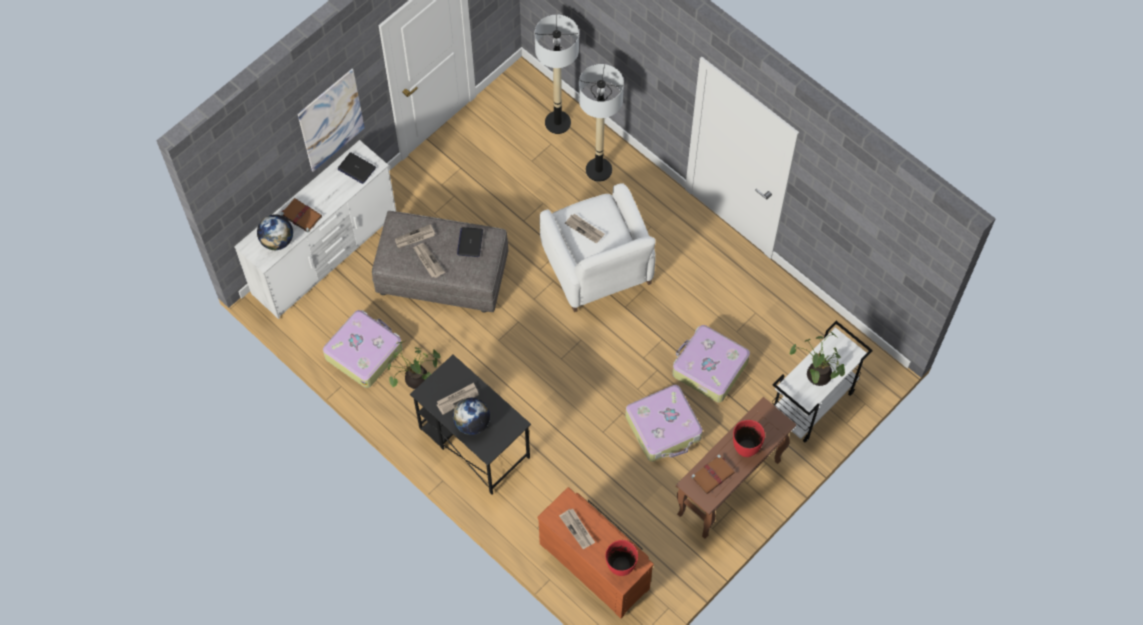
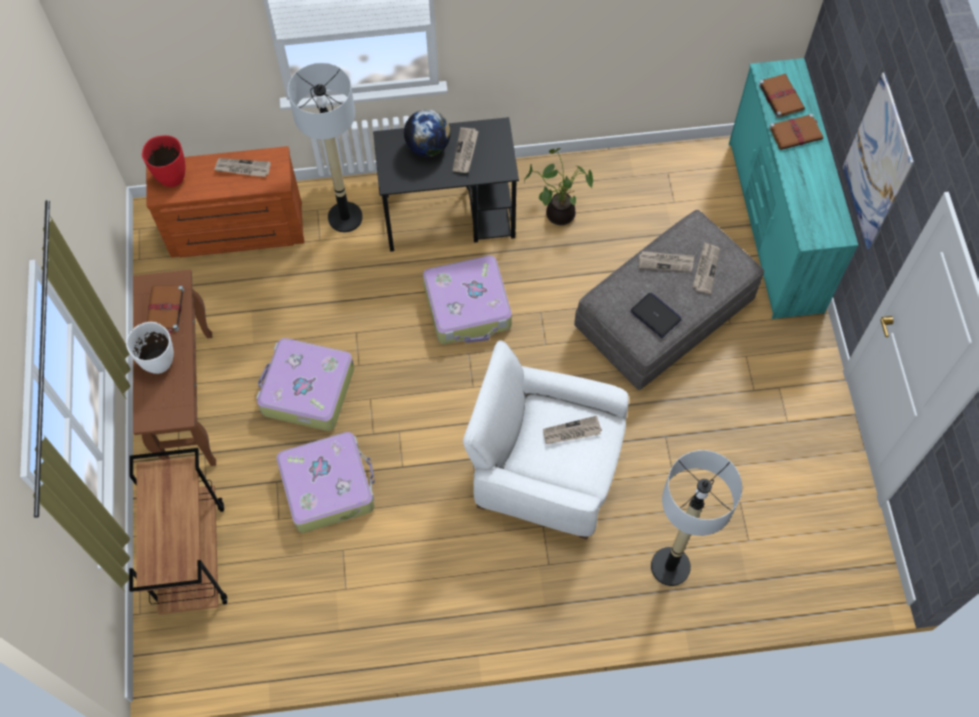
camera: 130 degrees right, 0 degrees up
white dresser [234,140,396,319] -> turquoise dresser [729,58,858,319]
globe [257,214,293,250] -> brown book [758,74,805,118]
suitcase [323,310,403,388] -> suitcase moved to [423,255,512,344]
laptop [338,152,376,184] -> none
floor lamp [535,15,579,134] -> floor lamp moved to [288,63,363,232]
red vase [733,420,765,457] -> white vase [126,322,174,374]
white cart [772,321,873,442] -> brown cart [129,448,227,614]
potted plant [789,331,845,386] -> none

